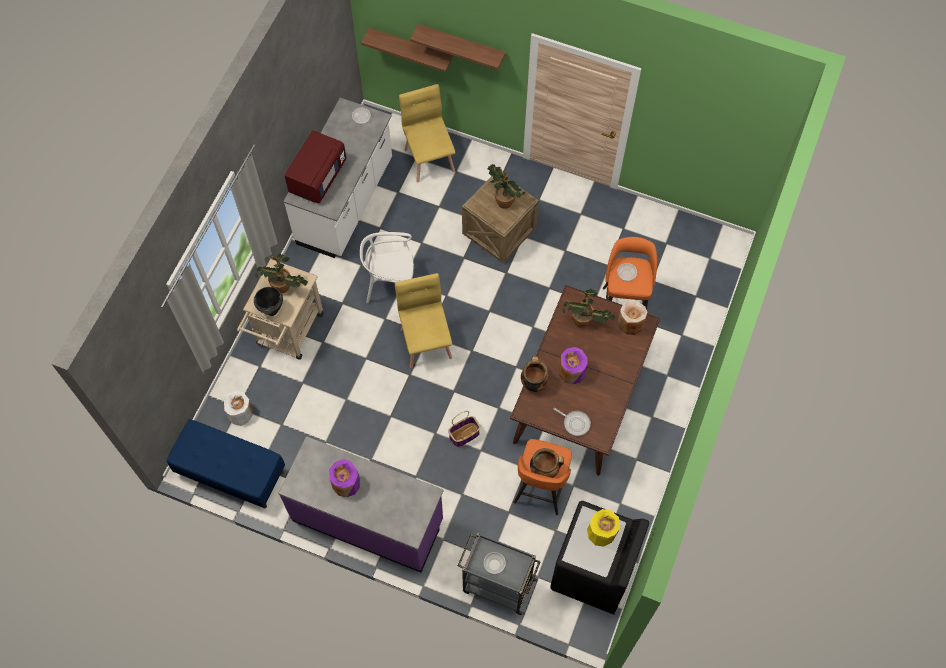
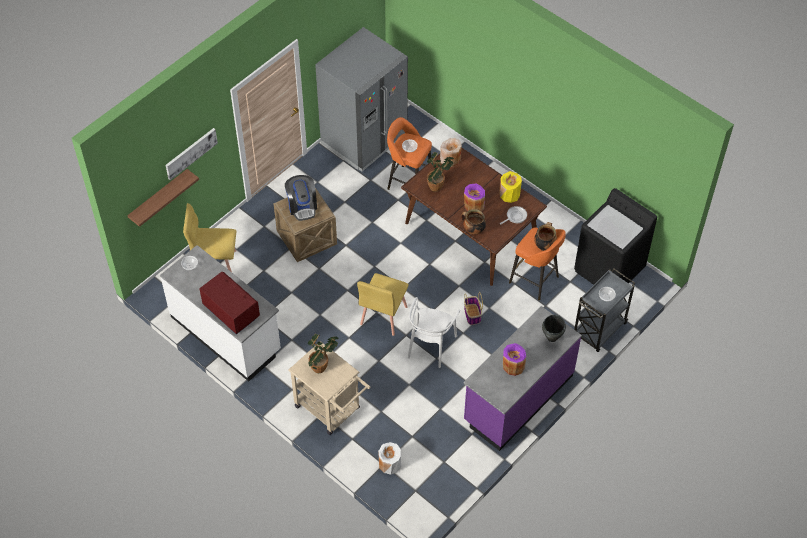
camera: 70 degrees left, 10 degrees down
blue bench [167,419,285,509] -> none
black cooking pot [254,287,283,316] -> black cooking pot moved to [542,315,566,342]
white chair [360,232,414,303] -> white chair moved to [408,297,460,368]
yellow chair [395,273,452,368] -> yellow chair turned 75 degrees counterclockwise [357,273,409,336]
shelf [410,24,506,70] -> picture [166,128,218,180]
potted plant [488,164,525,209] -> coffee machine [285,175,317,221]
yellow vase [587,509,620,546] -> yellow vase moved to [499,171,522,203]
none -> grey fridge [315,27,408,172]

